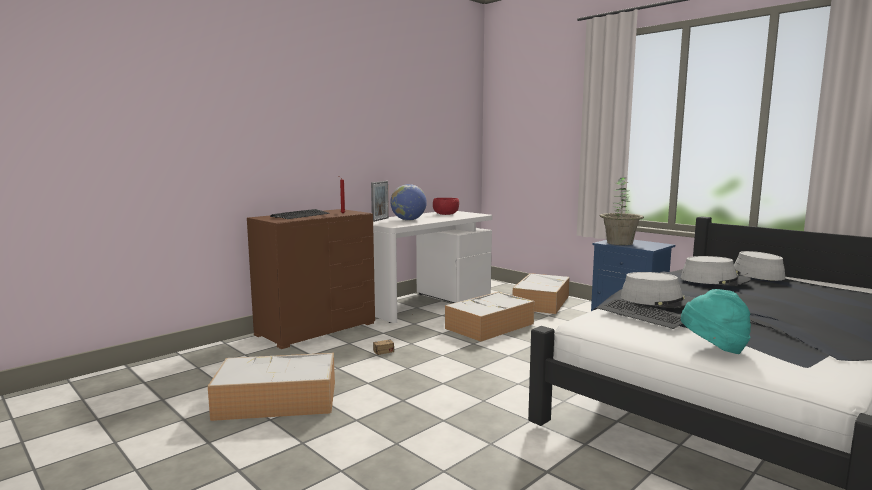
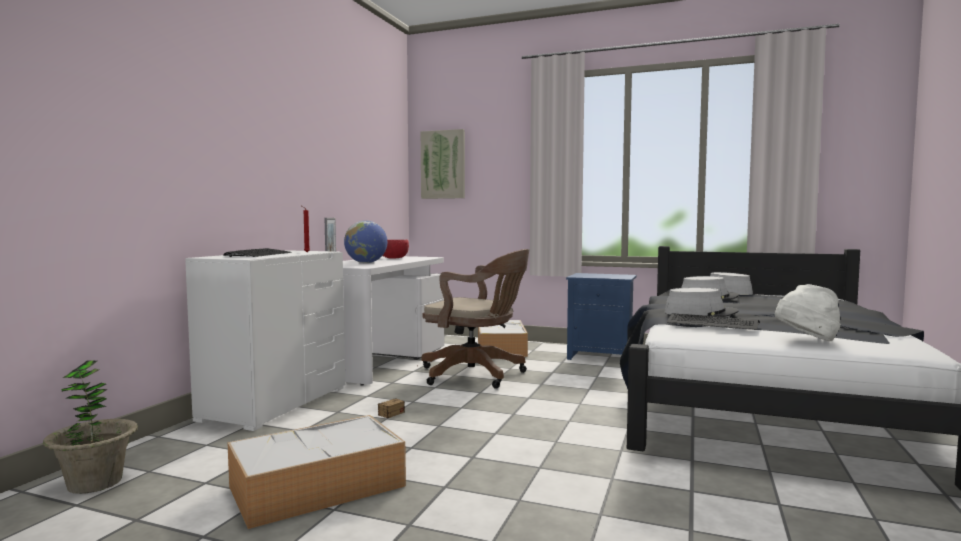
camera: 25 degrees left, 5 degrees down
brown dresser [247,209,375,349] -> white dresser [185,250,345,431]
storage box [445,292,535,342] -> brown office chair [421,249,529,389]
potted plant [600,177,644,245] -> potted plant moved to [43,360,138,494]
turquoise hat [681,289,751,354] -> white hat [775,284,841,341]
none -> picture [421,129,465,199]

